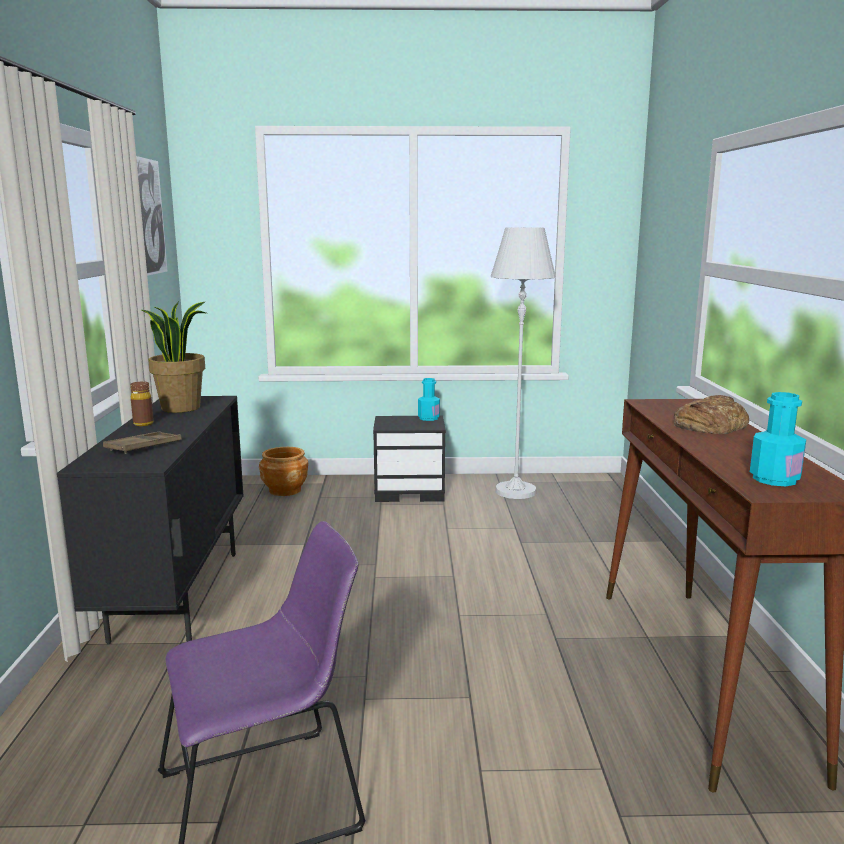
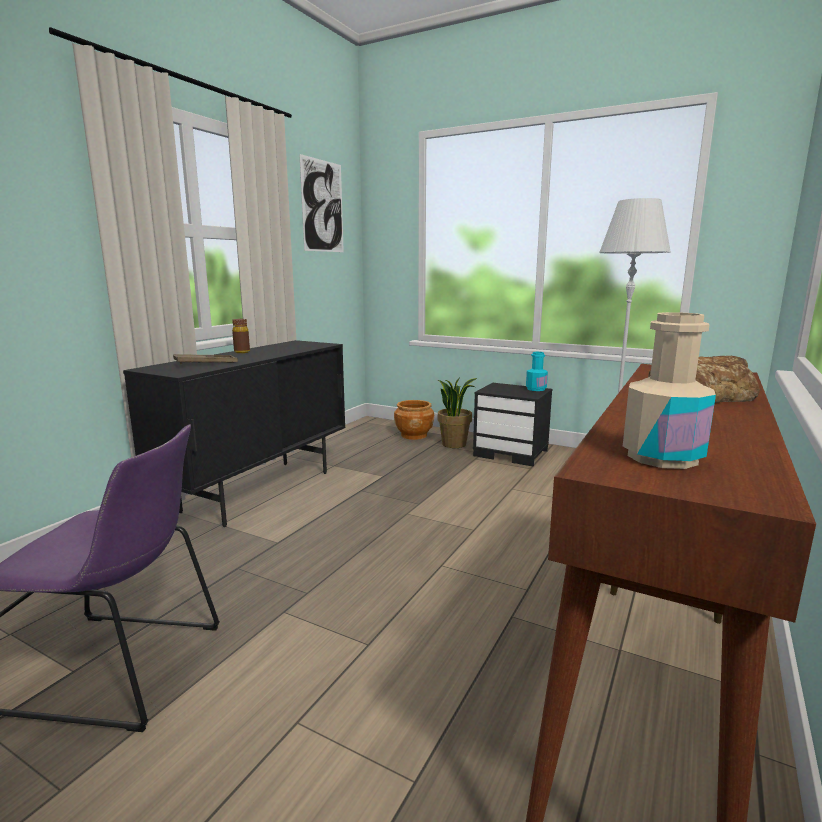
camera: 30 degrees right, 0 degrees up
potted plant [142,301,206,413] -> potted plant moved to [438,378,477,448]
turquoise bottle [750,392,806,486] -> beige bottle [623,312,716,469]

